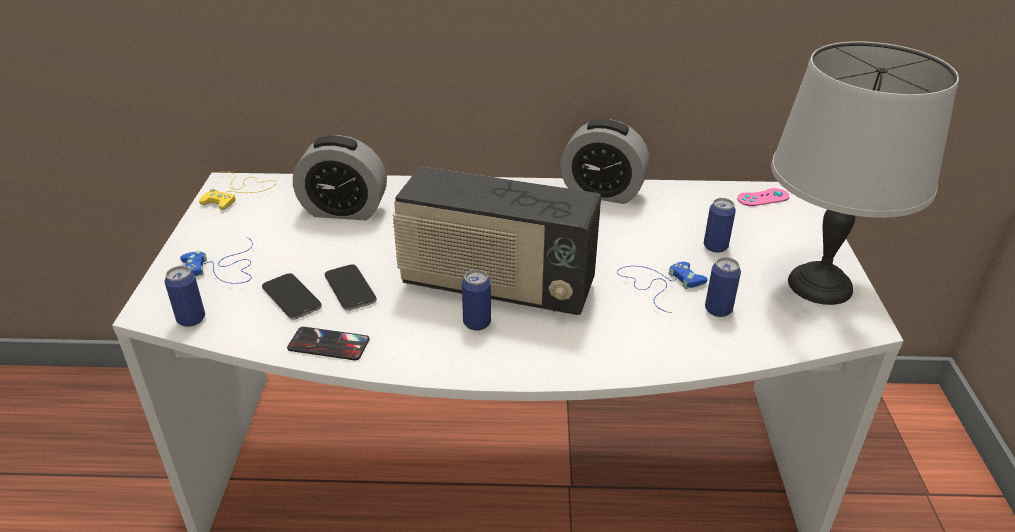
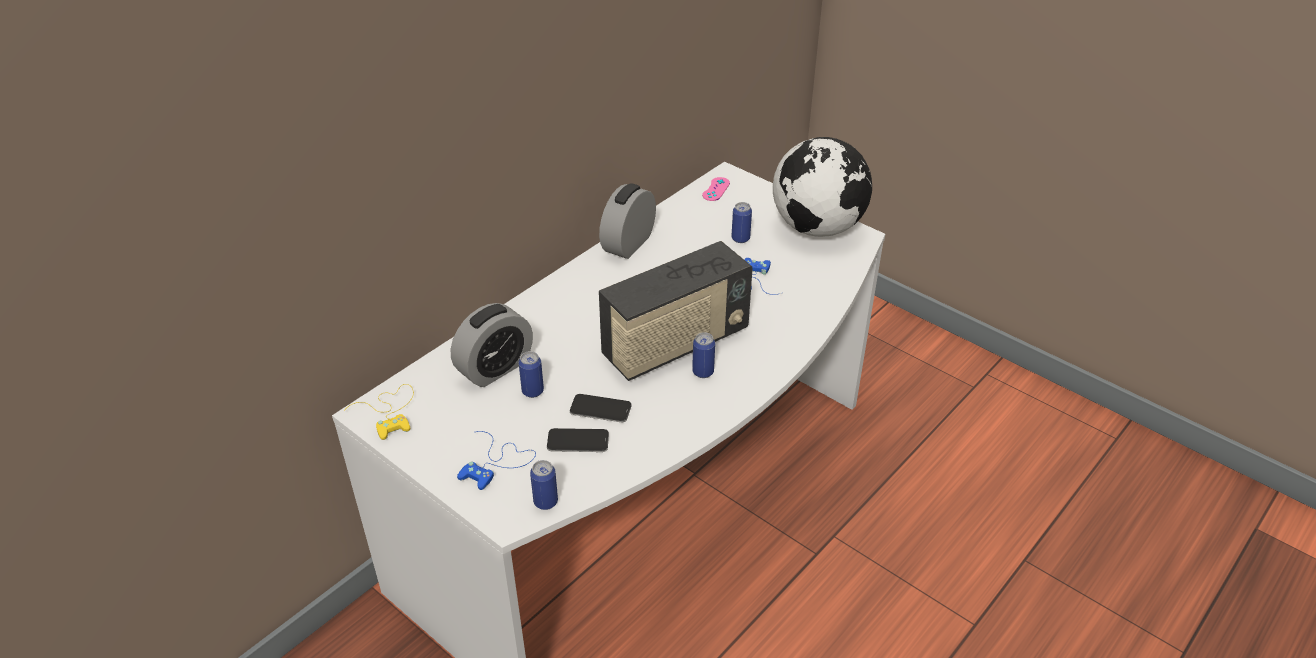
camera: 50 degrees left, 5 degrees up
phone [287,327,370,360] -> none
alarm clock [560,119,650,204] -> alarm clock turned 150 degrees clockwise [599,183,656,259]
can [705,257,741,317] -> can moved to [519,351,544,398]
grey table lamp [771,41,959,305] -> globe [773,137,872,237]

